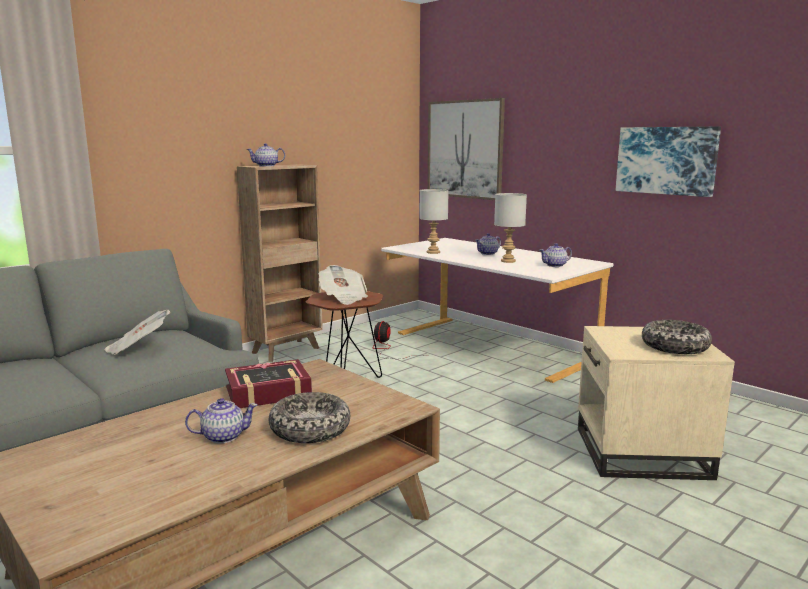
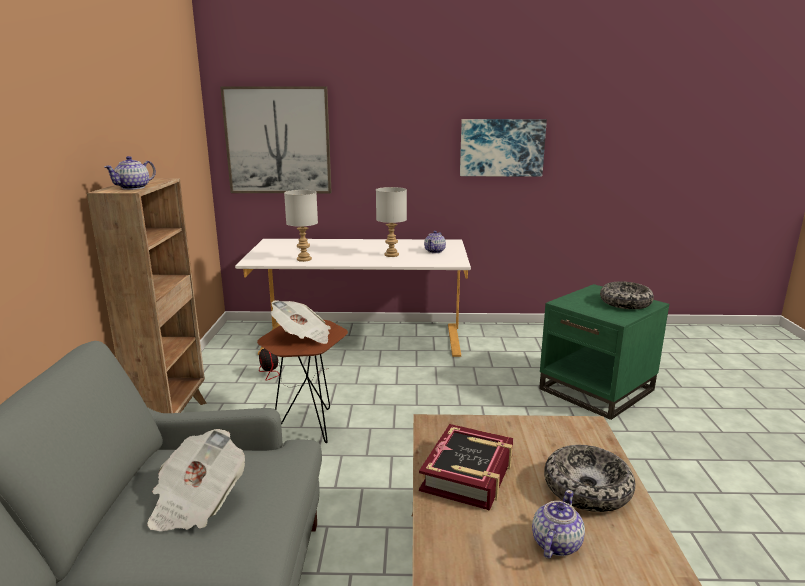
camera: 45 degrees left, 5 degrees up
teapot [476,233,501,255] -> none
beige side table [578,326,735,480] -> green side table [539,284,669,420]

